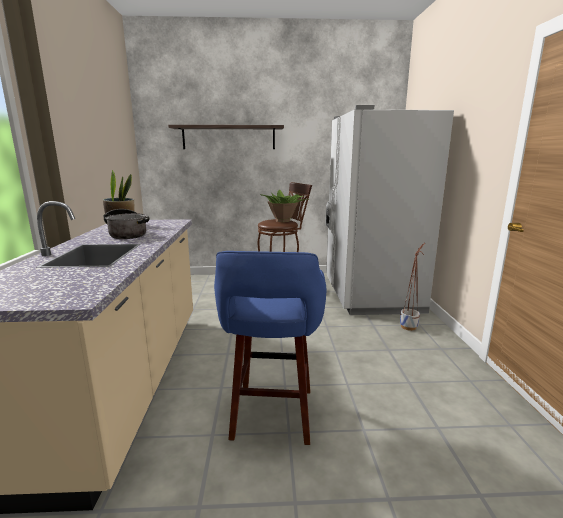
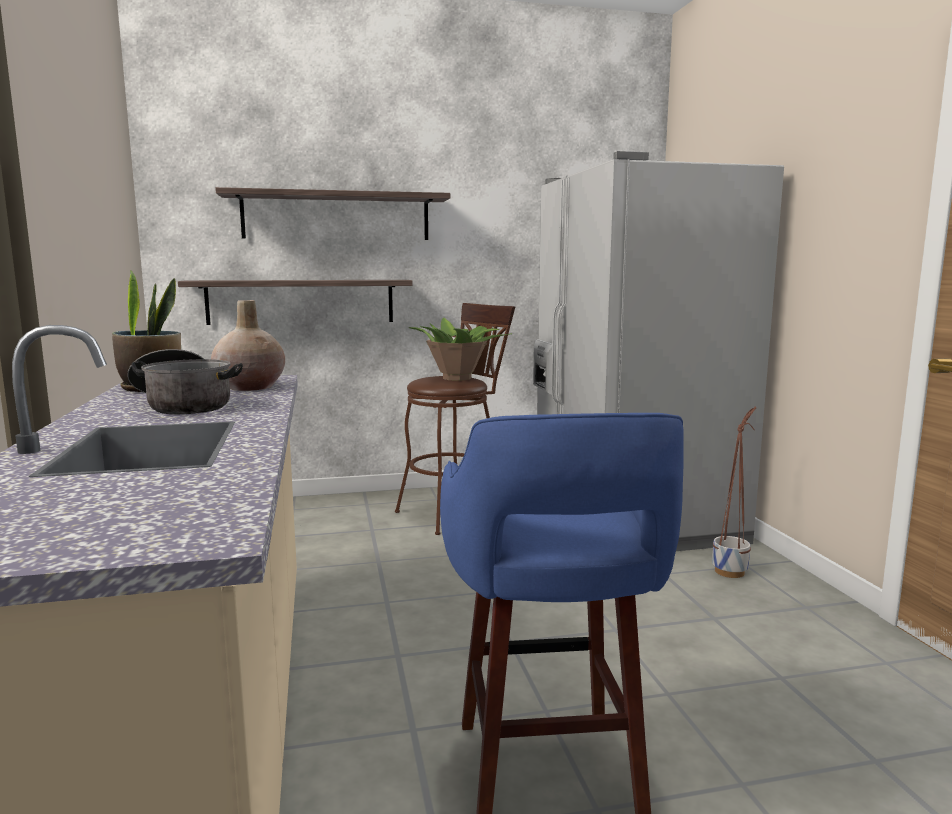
camera: 10 degrees left, 5 degrees down
none -> shelf [178,280,413,325]
none -> beige vase [211,300,285,391]

